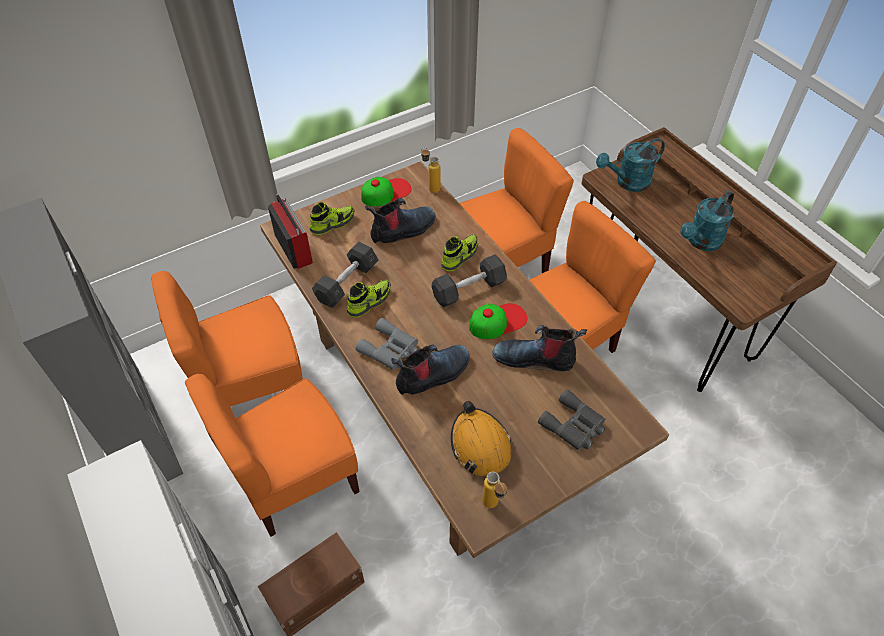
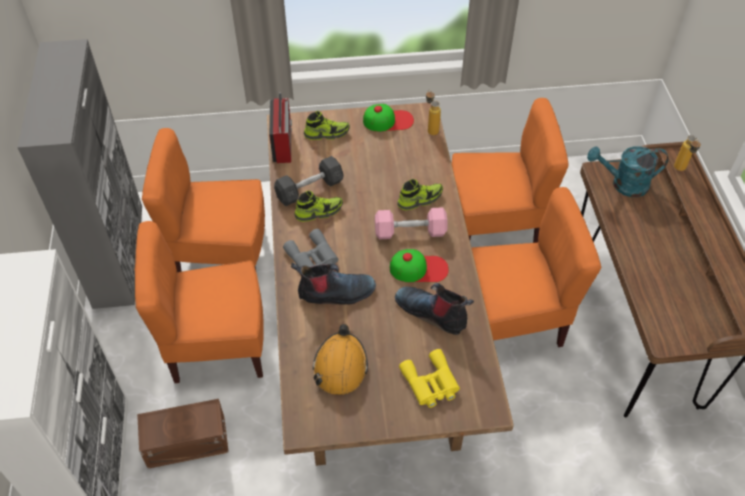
camera: 25 degrees right, 0 degrees up
boot [365,198,435,244] -> none
grey dumbbell [432,254,507,307] -> pink dumbbell [375,207,447,239]
bottle [482,472,507,508] -> bottle moved to [674,135,701,171]
grey binoculars [538,389,605,450] -> yellow binoculars [399,349,460,408]
turquoise watering can [680,191,734,251] -> none

